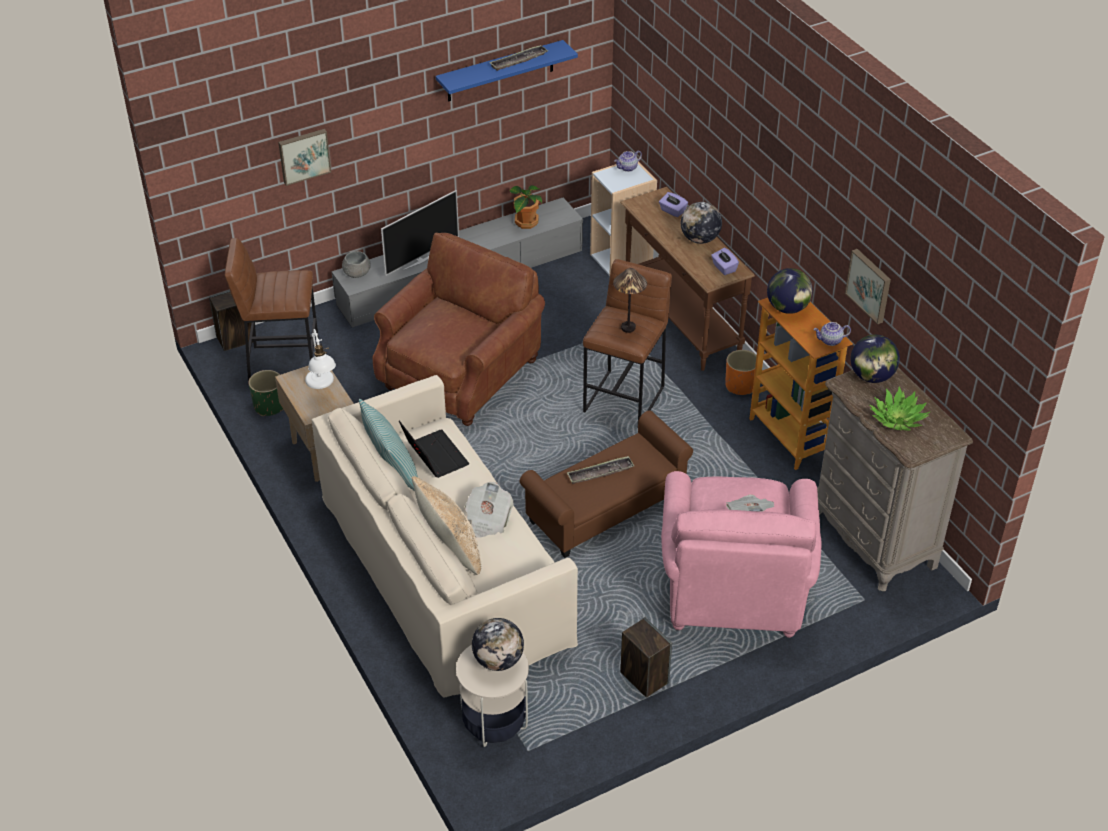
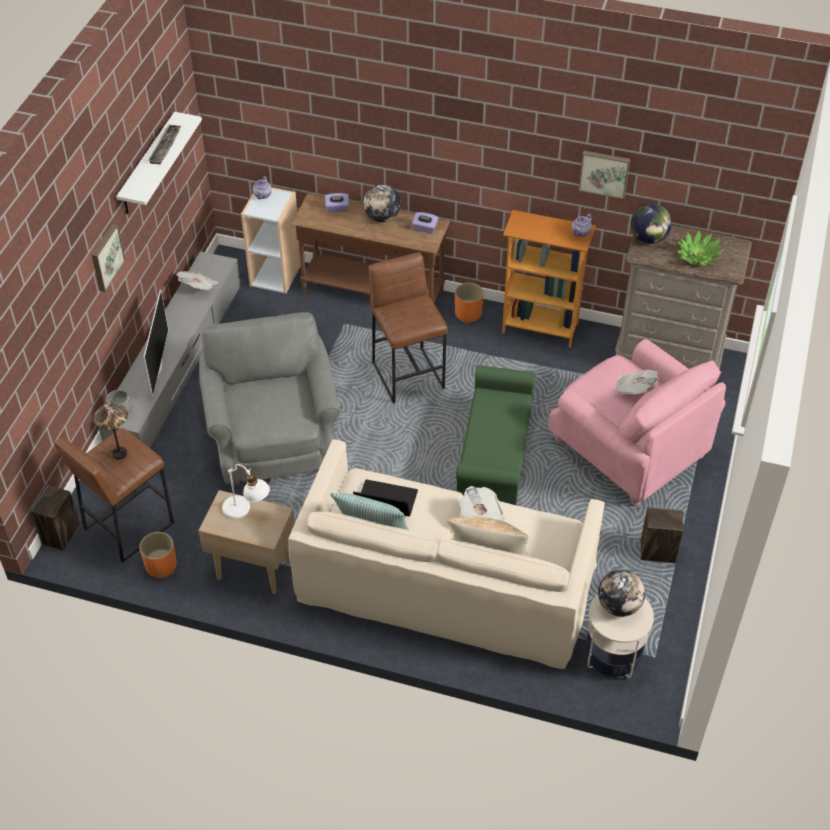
camera: 45 degrees left, 5 degrees up
green planter [248,370,283,416] -> orange planter [139,532,177,578]
picture [278,129,331,186] -> picture moved to [92,224,126,292]
brown armchair [372,233,545,426] -> grey armchair [199,312,340,486]
blue shelf [436,40,578,101] -> white shelf [116,112,202,214]
potted plant [510,185,542,229] -> newspaper [176,271,218,290]
brown ottoman [520,410,693,558] -> green ottoman [456,365,535,505]
tray [567,456,634,484] -> none
table lamp [613,268,647,333] -> table lamp moved to [94,402,128,460]
globe [767,268,813,314] -> none

